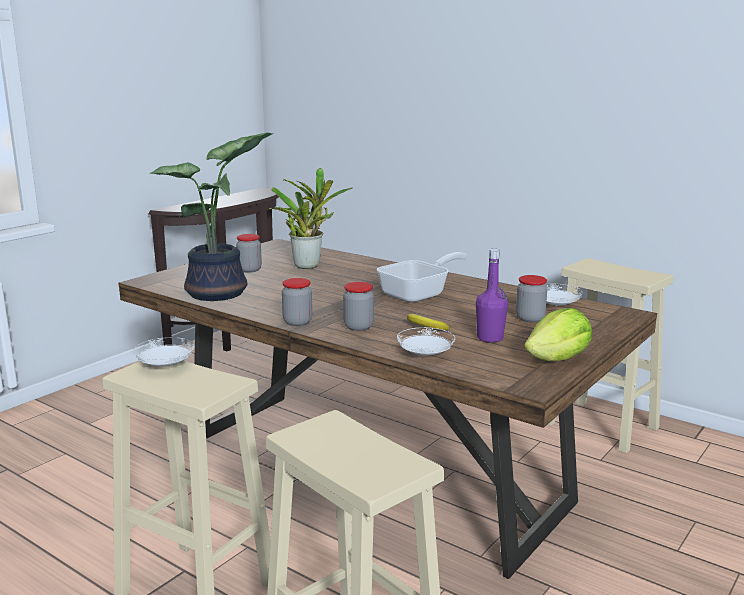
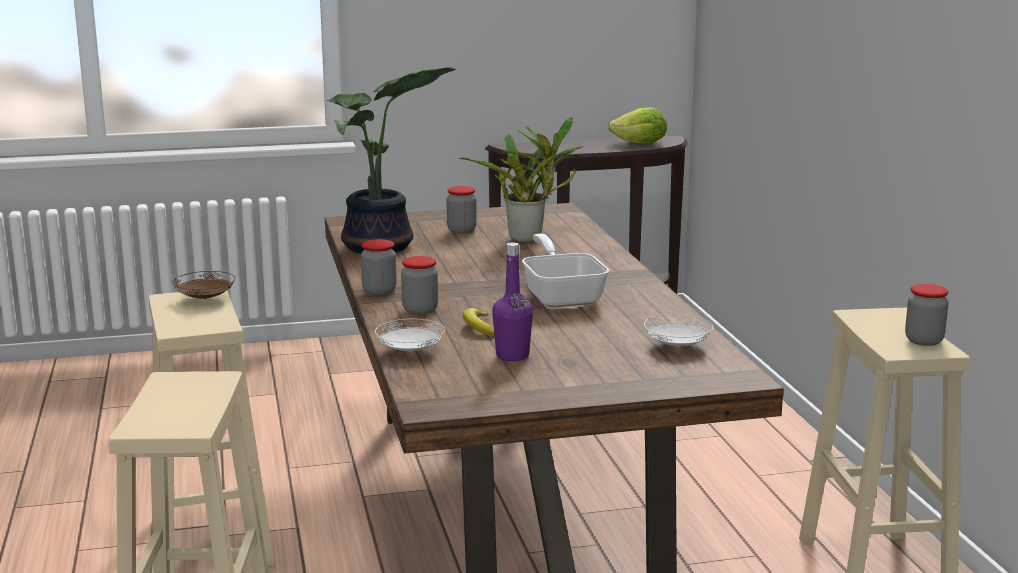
camera: 40 degrees right, 0 degrees up
white plate [133,337,194,367] -> brown plate [173,271,235,300]
frying pan [377,252,467,303] -> frying pan turned 105 degrees counterclockwise [522,234,609,307]
jar [516,275,547,323] -> jar moved to [905,284,949,346]
lettuce [525,308,592,361] -> lettuce moved to [608,107,667,143]

